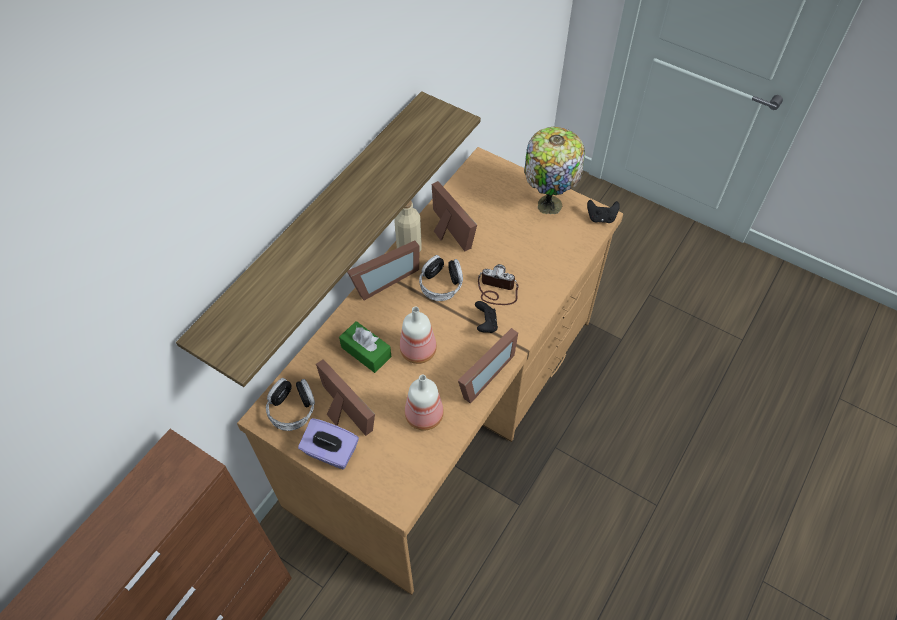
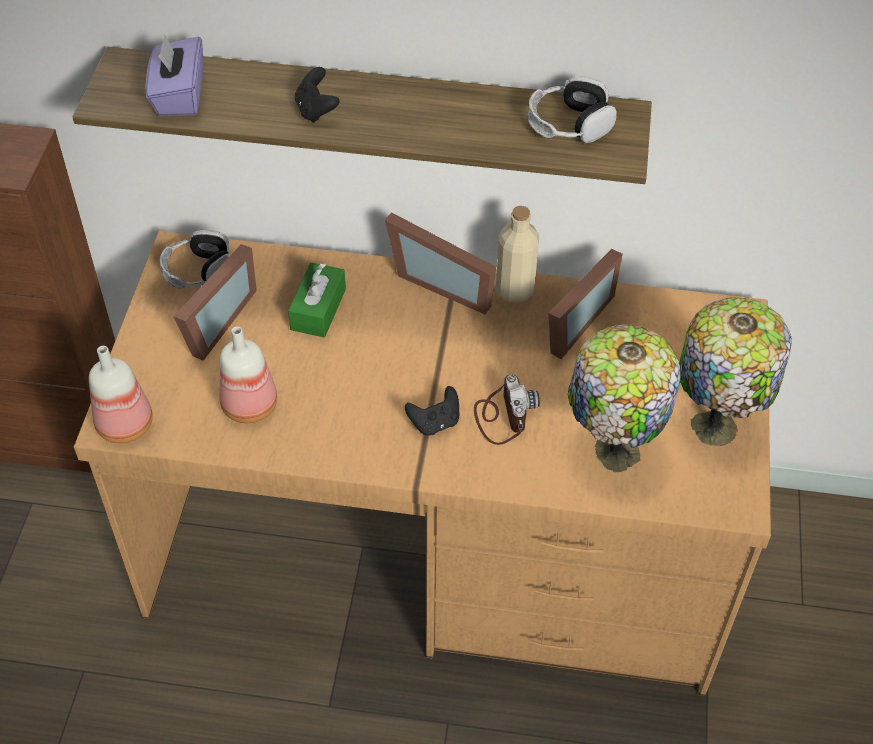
camera: 65 degrees right, 5 degrees down
purple tissue box [298,418,359,470] -> purple tissue box moved to [145,34,203,116]
bottle [400,306,437,364] -> bottle moved to [89,346,153,444]
headphones [419,255,463,301] -> headphones moved to [528,76,617,143]
picture frame [458,328,518,404] -> none
black game controller [587,200,620,223] -> black game controller moved to [295,67,339,123]
none -> table lamp [568,324,681,473]

